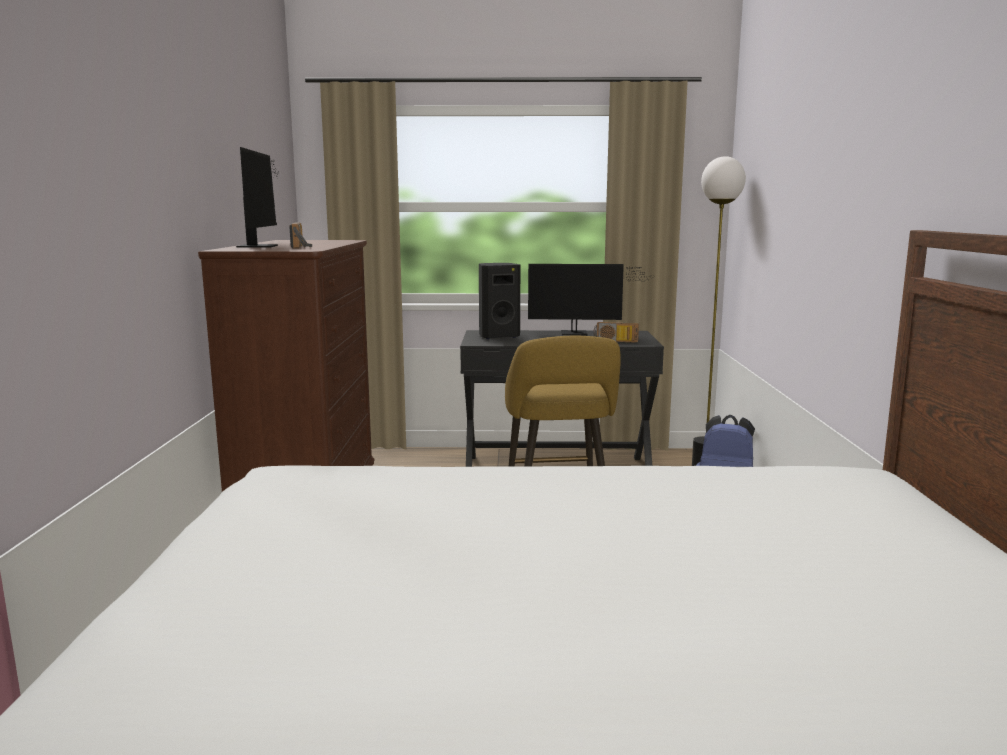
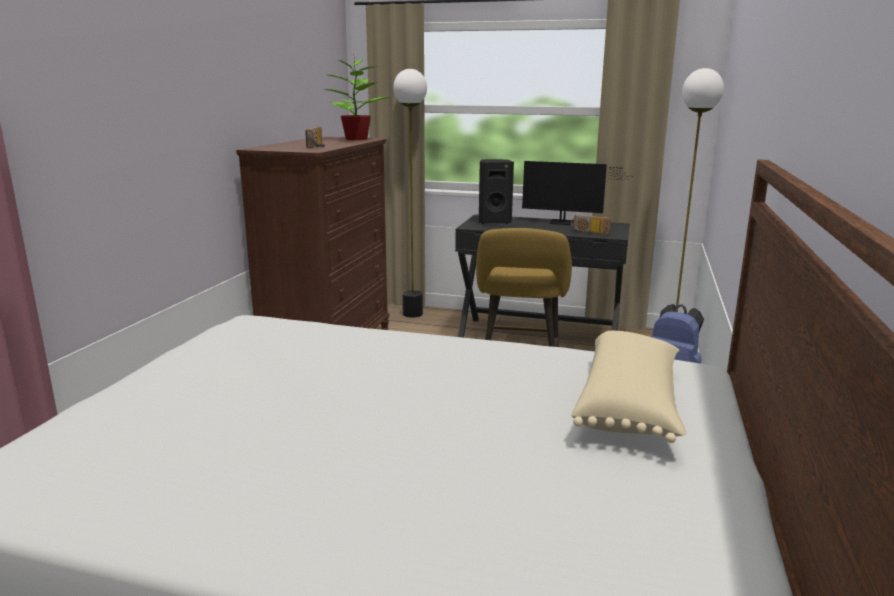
camera: 15 degrees right, 5 degrees up
monitor [236,147,278,248] -> none
none -> potted plant [324,54,390,140]
none -> floor lamp [393,69,427,318]
none -> beige pillow [571,331,686,443]

